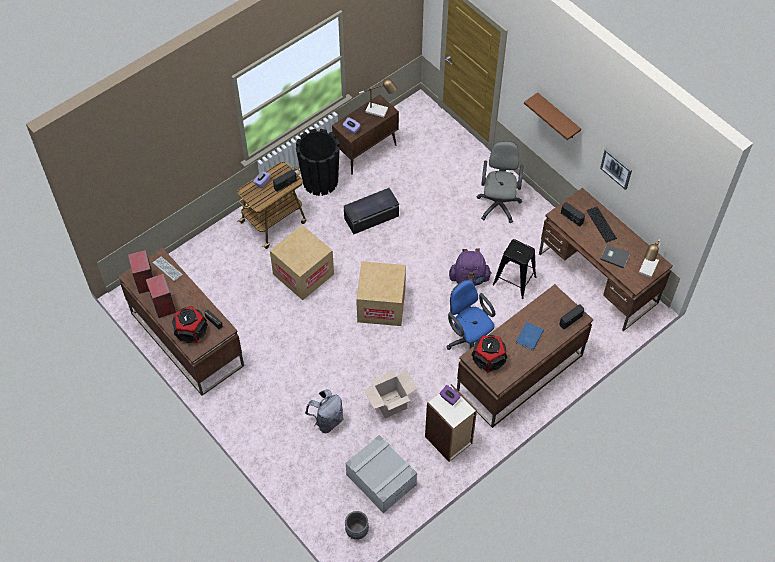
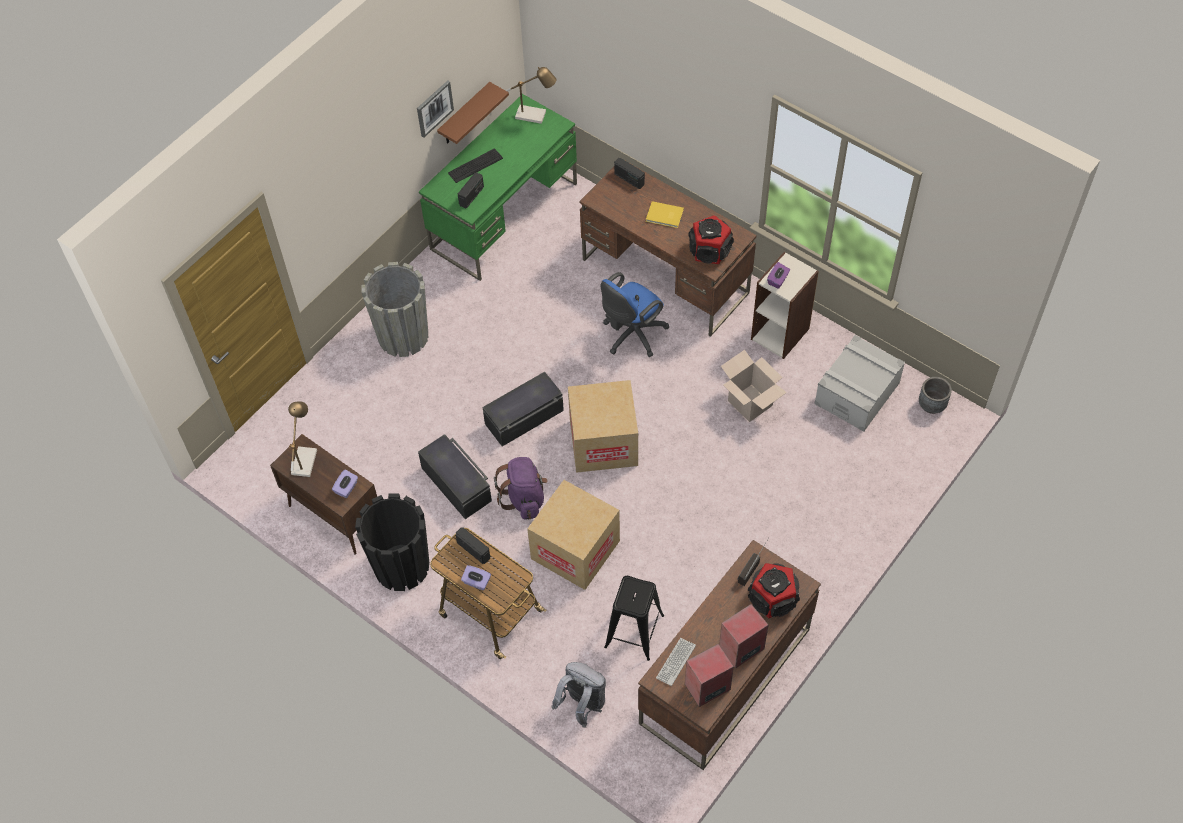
camera: 100 degrees left, 0 degrees up
grey backpack [305,389,343,433] -> grey backpack moved to [551,662,606,728]
purple backpack [449,248,492,286] -> purple backpack moved to [494,457,548,520]
grey office chair [477,141,523,223] -> grey planter [361,262,428,357]
black stool [493,239,536,299] -> black stool moved to [604,576,664,661]
blue book [516,322,544,350] -> yellow book [646,201,684,228]
brown shelf [524,93,581,140] -> brown shelf moved to [437,82,509,144]
brown desk [539,188,673,331] -> green desk [419,94,577,281]
grey book [600,245,630,269] -> none
none -> black storage box [482,372,564,447]

